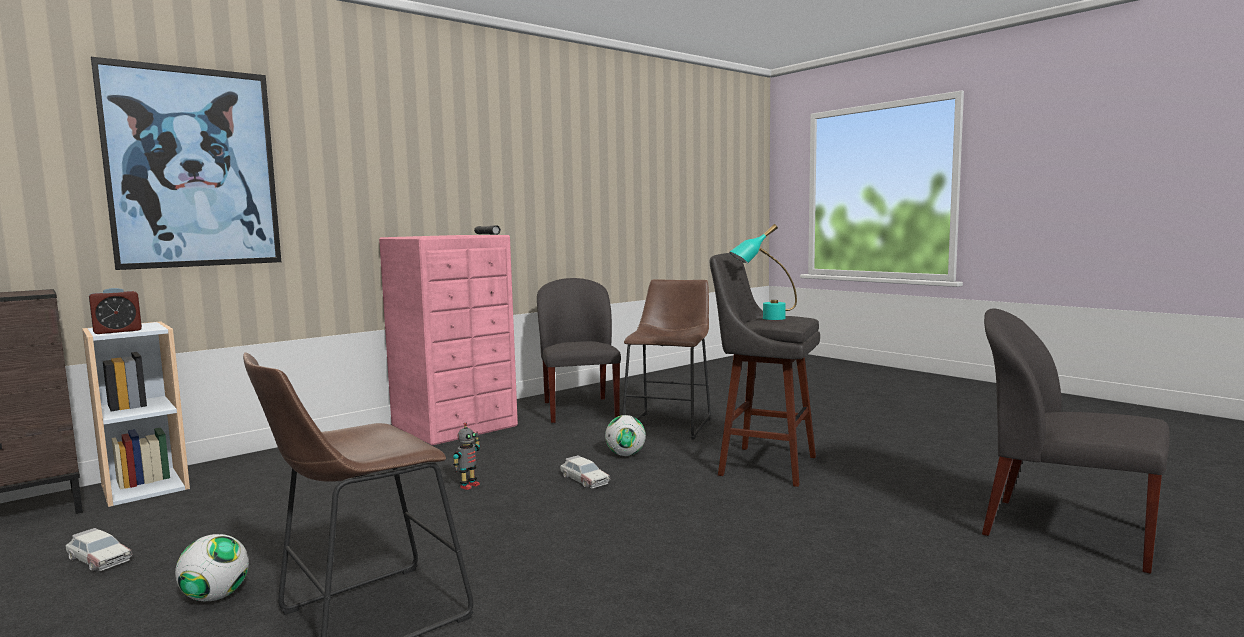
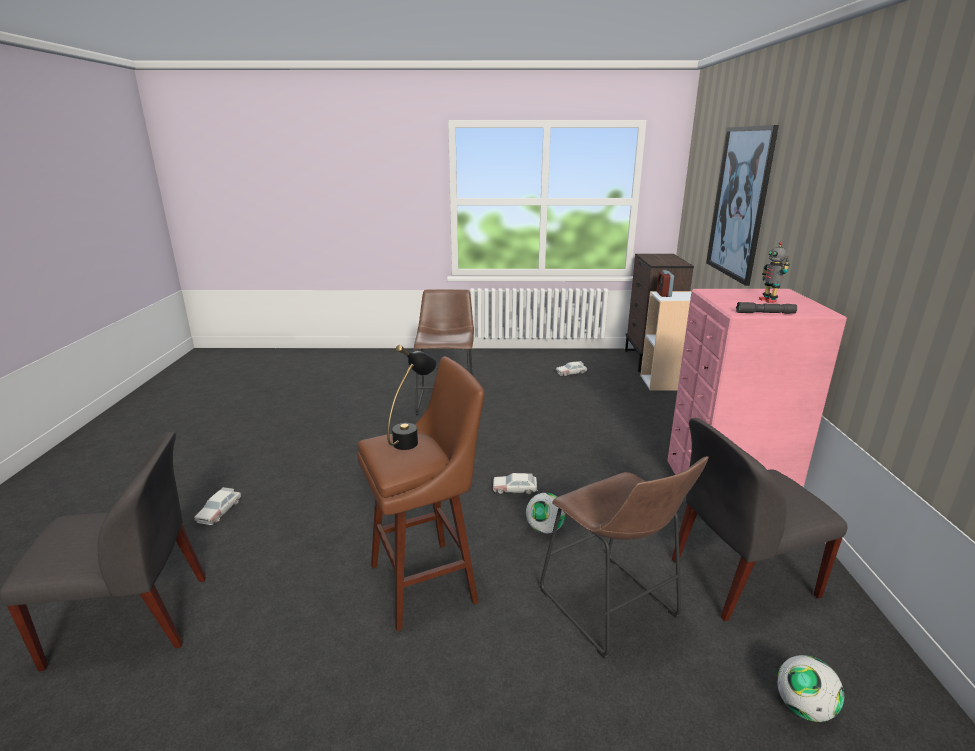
camera: 130 degrees right, 15 degrees up
football [175,534,249,601] -> football moved to [777,655,844,722]
toy robot [453,422,480,490] -> toy robot moved to [759,242,790,303]
grey chair [537,278,621,423] -> grey chair turned 135 degrees clockwise [672,418,847,621]
grey stool [710,253,820,487] -> brown stool [358,357,485,631]
turquoise table lamp [729,224,797,320] -> black table lamp [387,345,437,450]
none -> toy car [194,487,241,525]

